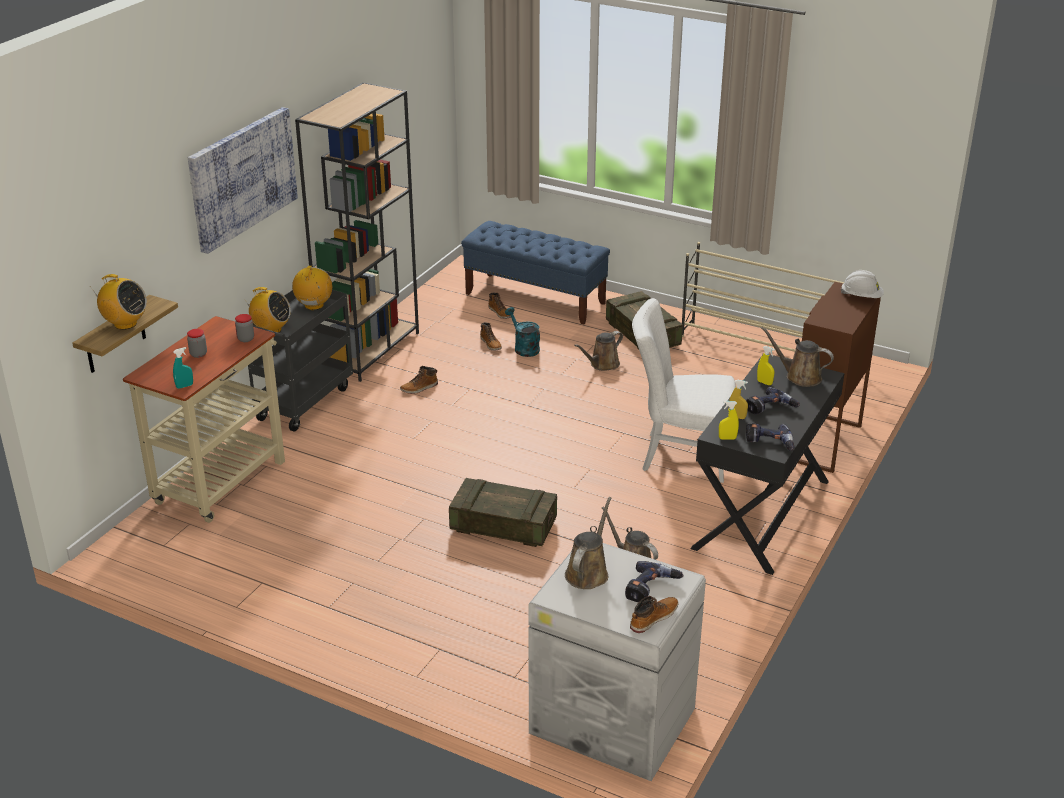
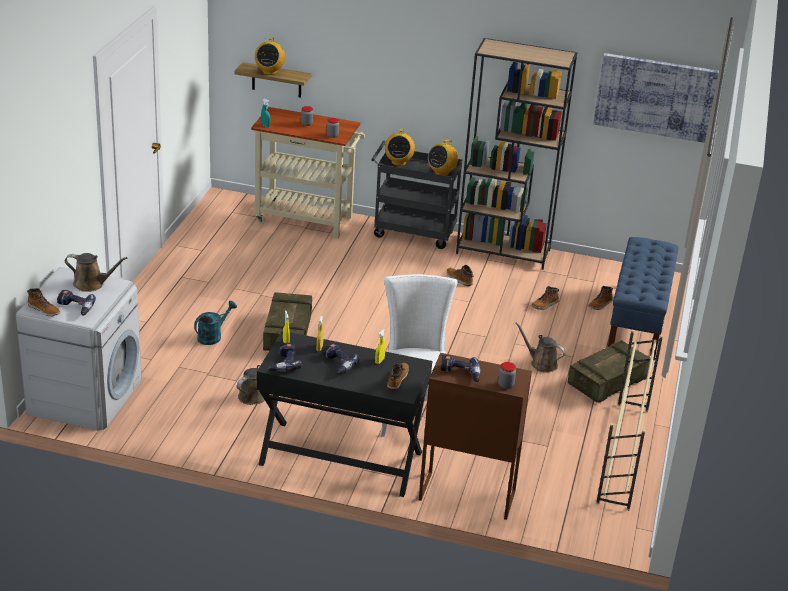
camera: 75 degrees right, 0 degrees up
picture [188,107,298,254] -> picture moved to [593,53,719,143]
radio [292,265,332,310] -> radio turned 135 degrees clockwise [428,140,458,176]
turquoise watering can [505,307,540,357] -> turquoise watering can moved to [194,301,237,345]
brown watering can [761,327,834,387] -> boot [387,363,409,391]
white hard hat [841,270,884,298] -> jar [498,362,516,389]
none -> power drill [441,355,481,382]

